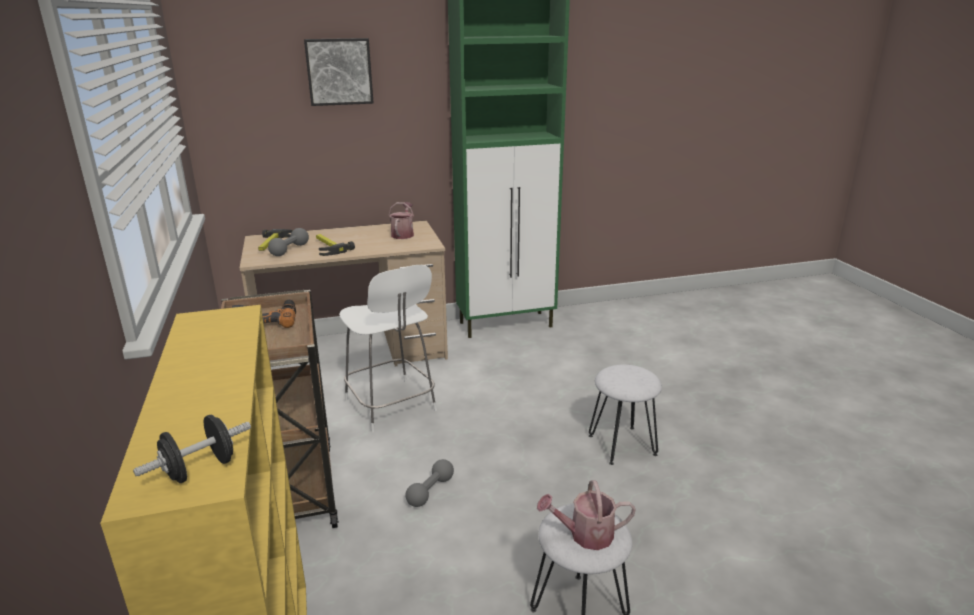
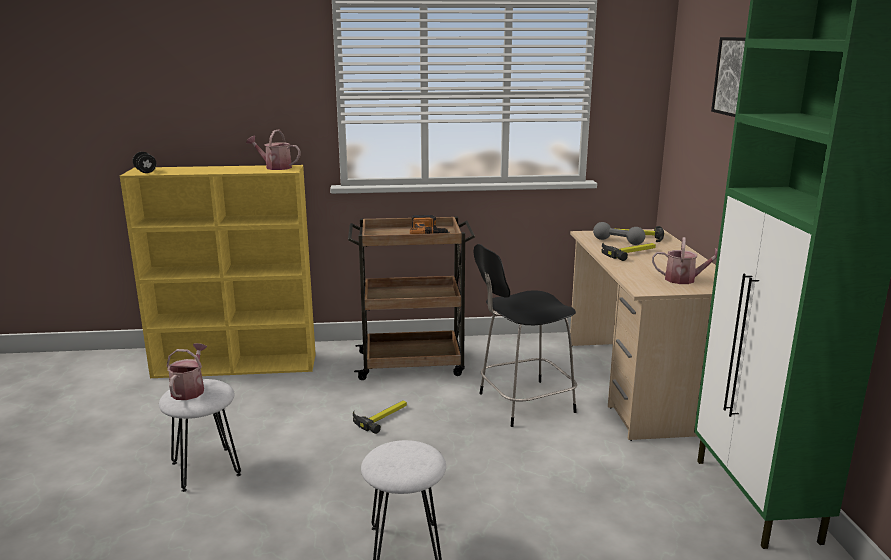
camera: 100 degrees right, 5 degrees down
white chair [339,265,437,432] -> black chair [474,244,577,427]
grey dumbbell [406,459,454,507] -> hammer [353,401,407,434]
none -> watering can [246,130,300,170]

